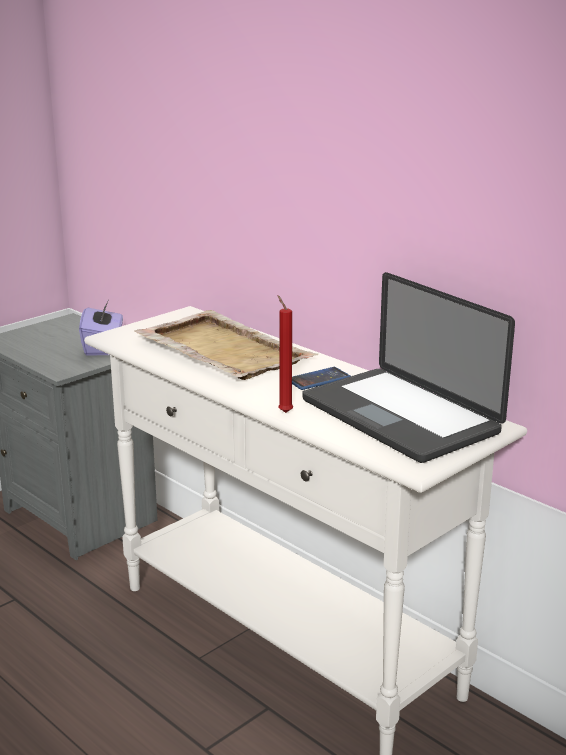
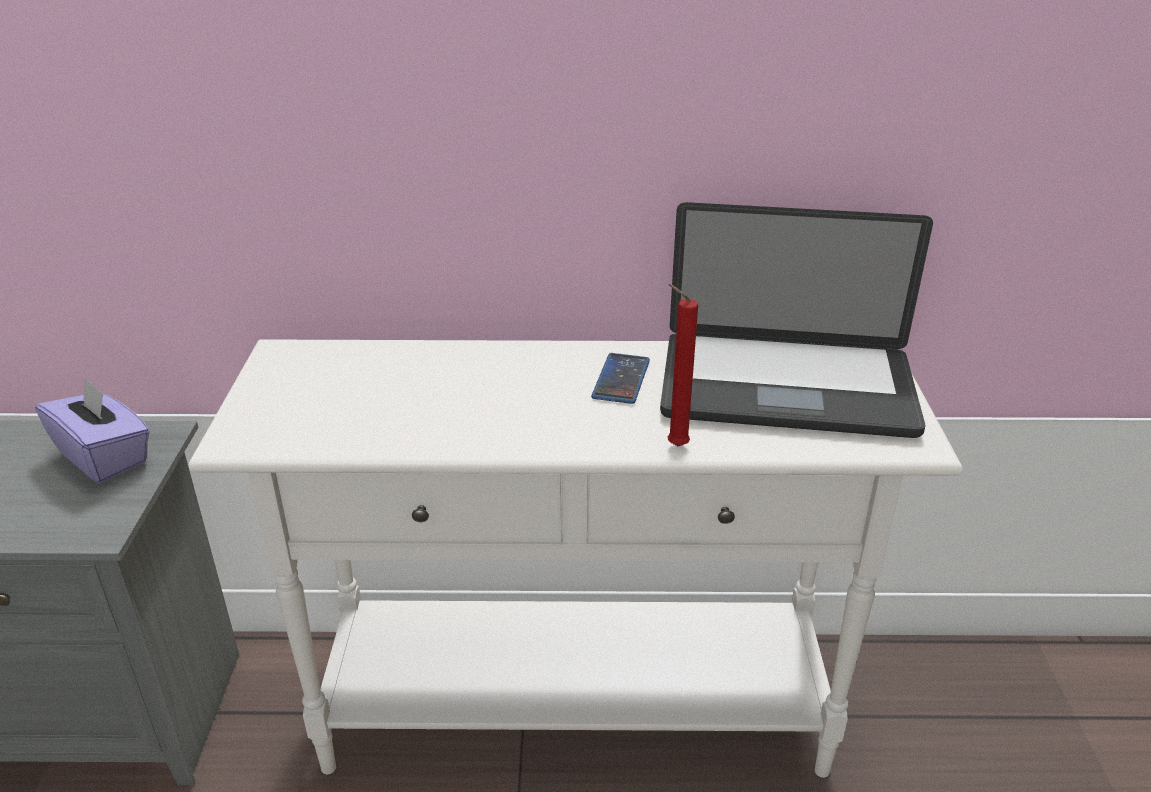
camera: 45 degrees left, 10 degrees up
beige tray [134,310,318,380] -> none

